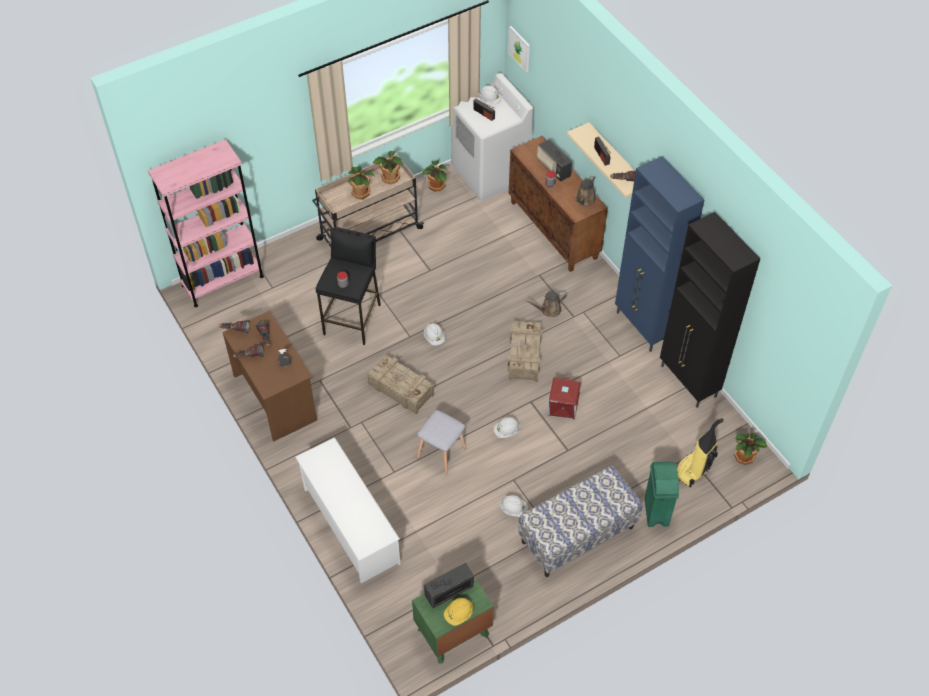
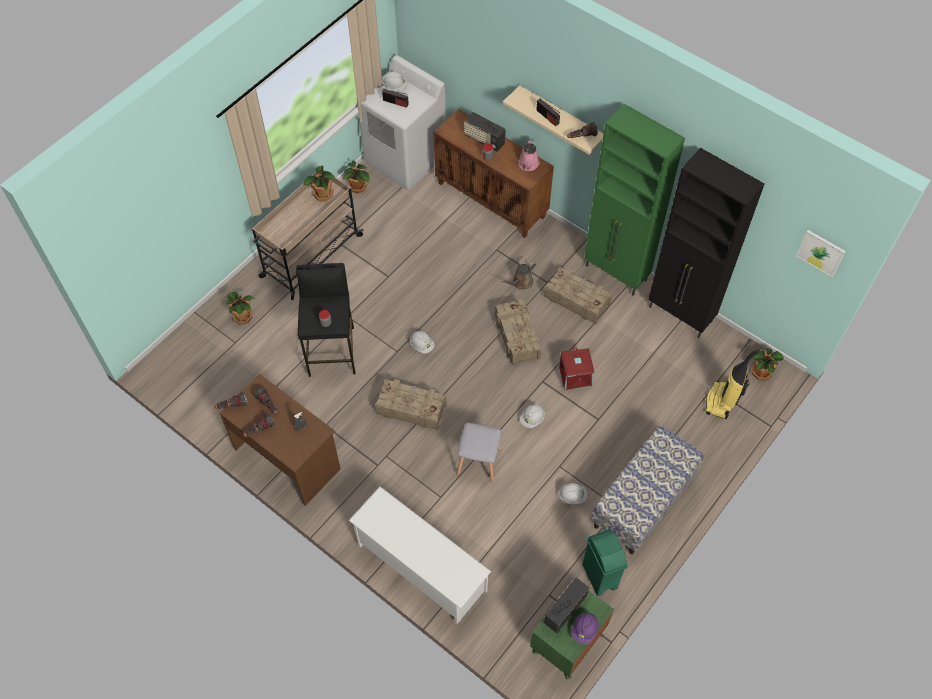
camera: 20 degrees left, 5 degrees up
pink bookcase [148,139,264,308] -> none
potted plant [348,166,376,199] -> potted plant moved to [226,292,255,325]
yellow hard hat [444,598,473,626] -> purple hard hat [571,613,599,645]
picture [508,26,530,72] -> picture moved to [796,230,846,277]
brown watering can [574,176,596,207] -> pink watering can [518,138,539,171]
blue cabinet [615,156,704,352] -> green cabinet [584,104,685,296]
green trash can [644,462,679,527] -> green trash can moved to [582,529,628,596]
none -> crate [544,267,612,324]

